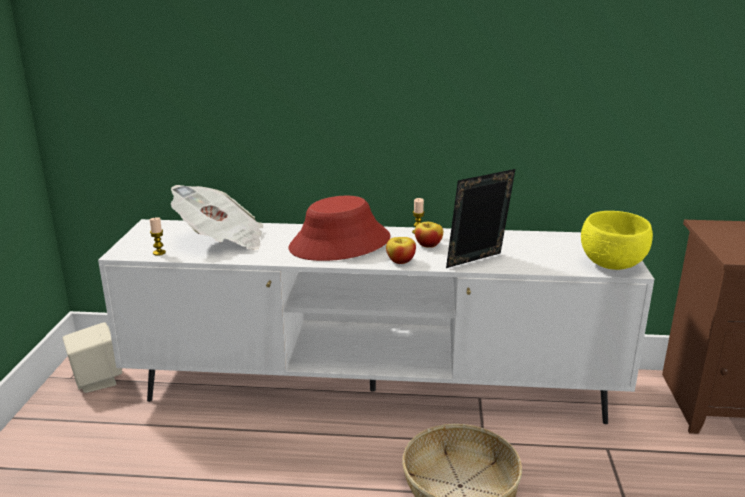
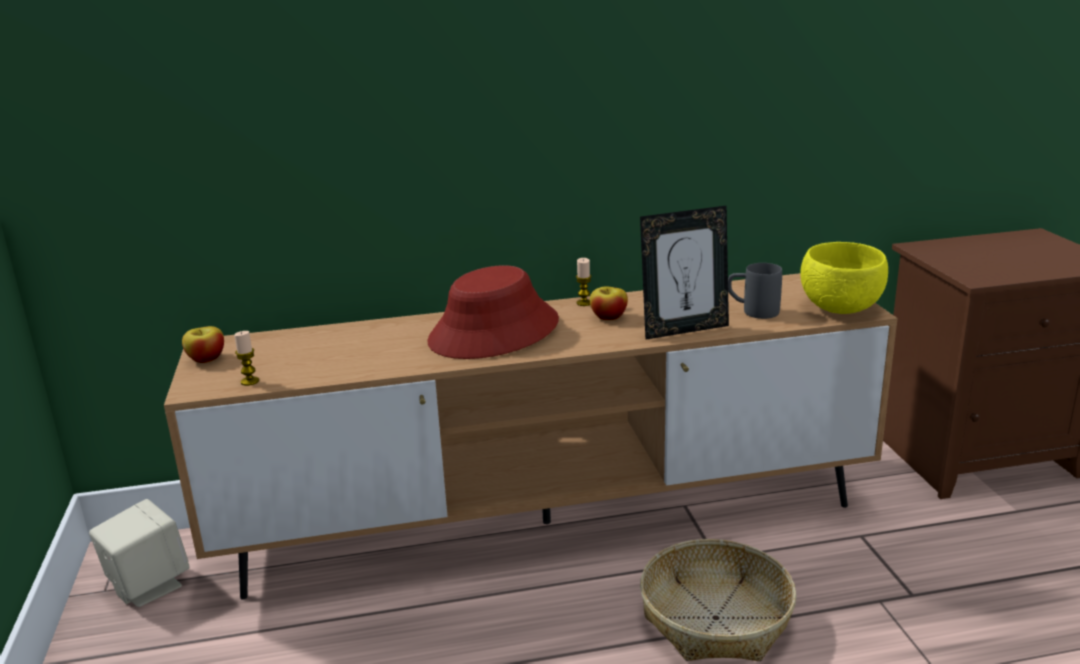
camera: 15 degrees left, 0 degrees up
white tv stand [98,219,654,424] -> brown tv stand [164,273,897,599]
newspaper [171,185,264,250] -> none
apple [386,237,416,264] -> apple moved to [182,326,224,363]
picture frame [446,169,515,268] -> picture frame turned 150 degrees counterclockwise [640,205,729,339]
none -> grey mug [728,263,782,319]

